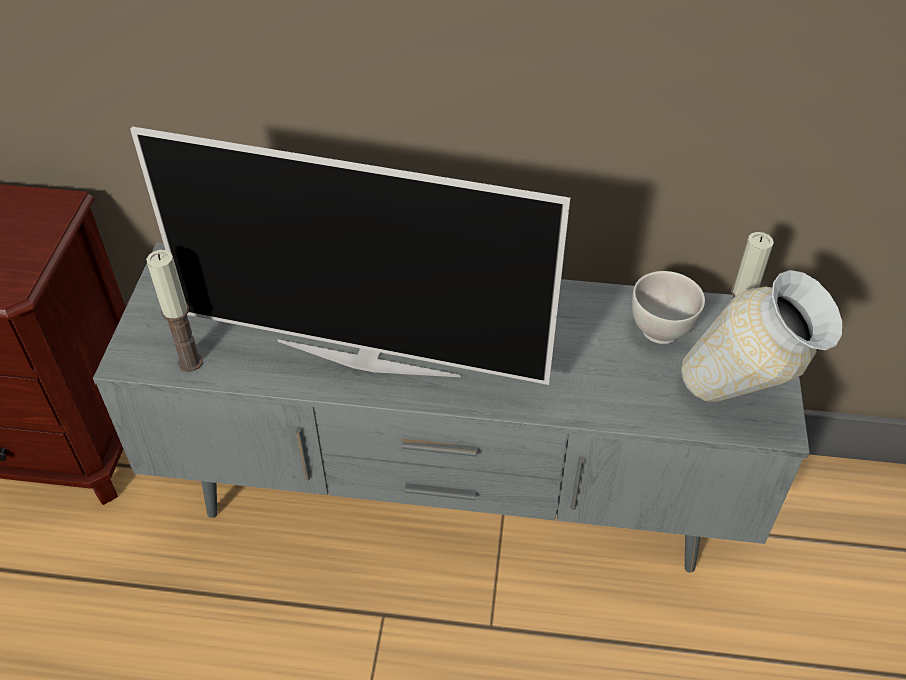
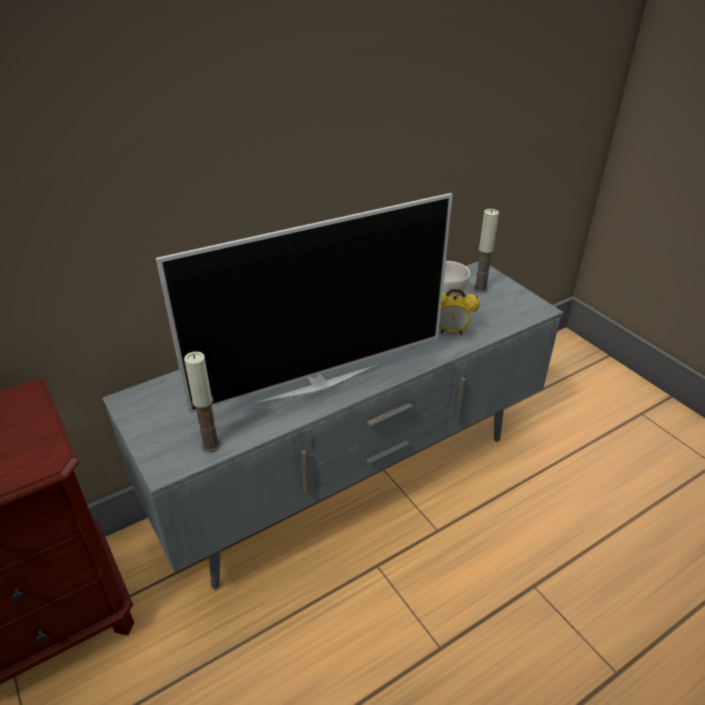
camera: 40 degrees left, 10 degrees down
vase [681,270,842,402] -> none
none -> alarm clock [439,289,479,335]

